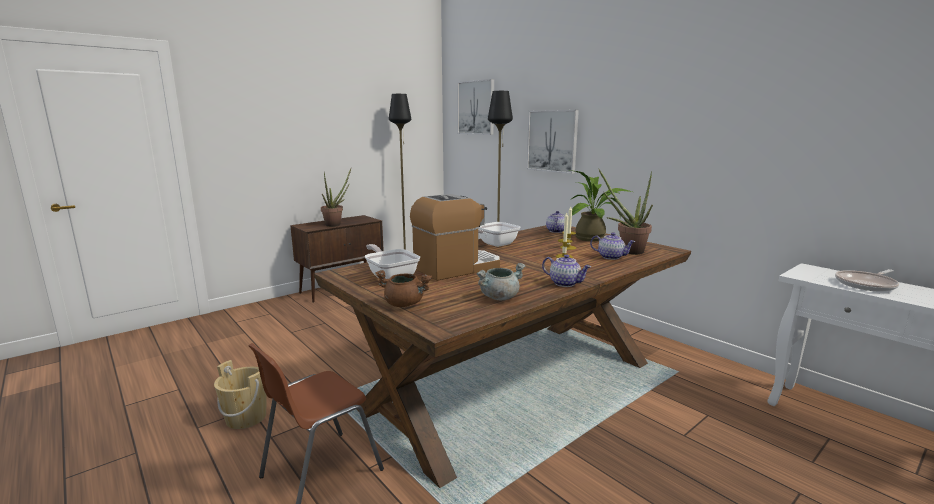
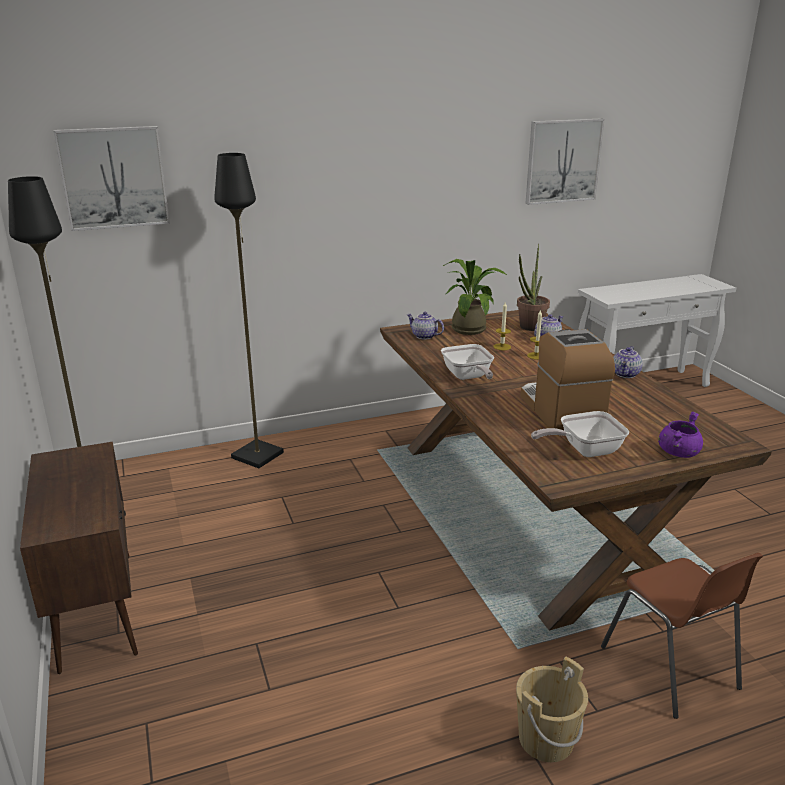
camera: 70 degrees left, 10 degrees up
potted plant [321,168,351,227] -> none
brown cooking pot [375,270,432,307] -> purple cooking pot [658,411,703,458]
grey cooking pot [476,263,526,300] -> none
picture [527,110,579,174] -> picture moved to [525,119,605,205]
teapot [542,254,591,287] -> teapot turned 150 degrees clockwise [613,346,643,378]
frying pan [835,269,899,292] -> none

